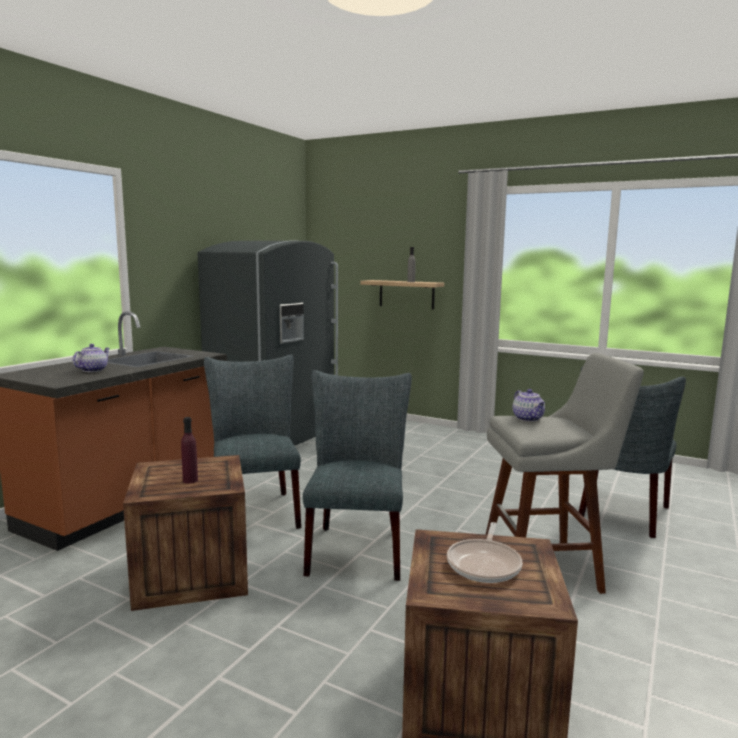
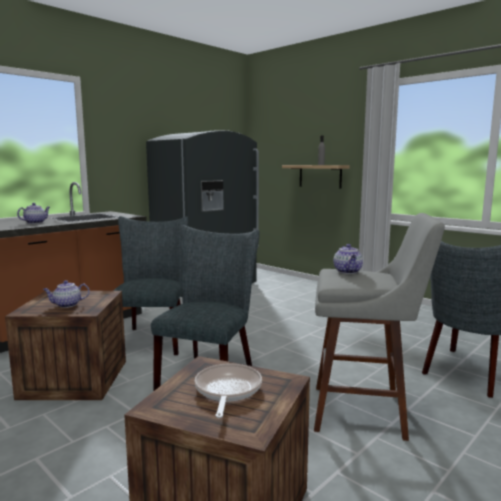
camera: 15 degrees right, 0 degrees up
purple bottle [181,417,198,483] -> teapot [43,280,90,308]
frying pan [447,522,522,583] -> frying pan turned 150 degrees clockwise [194,363,262,418]

